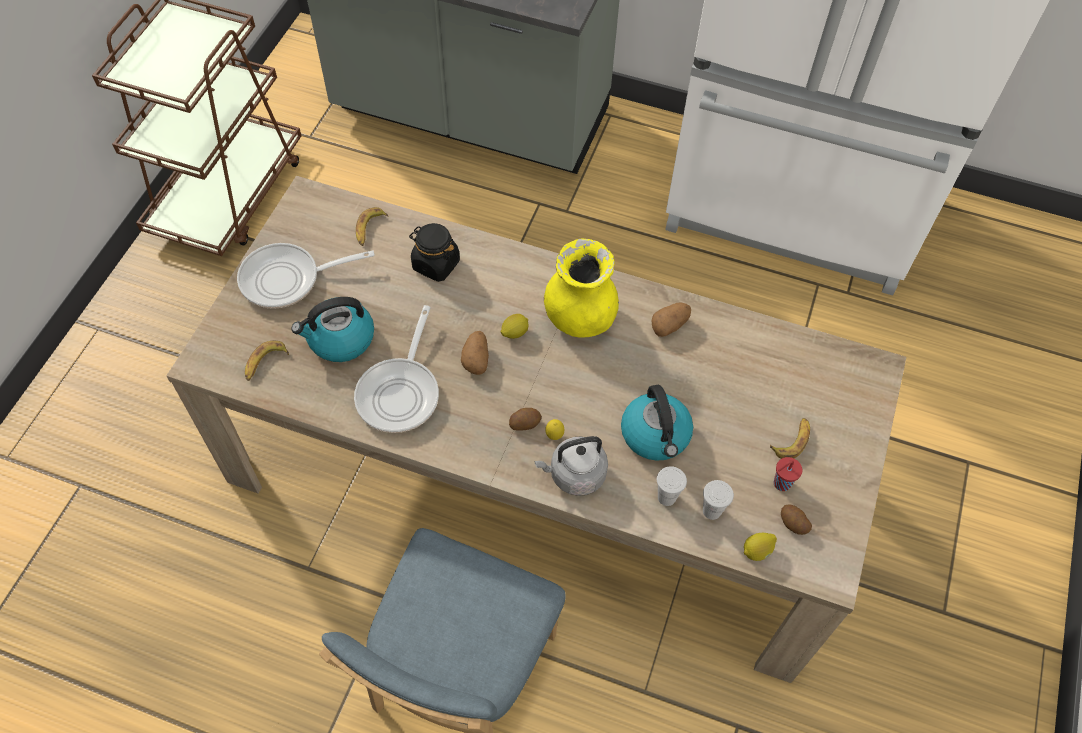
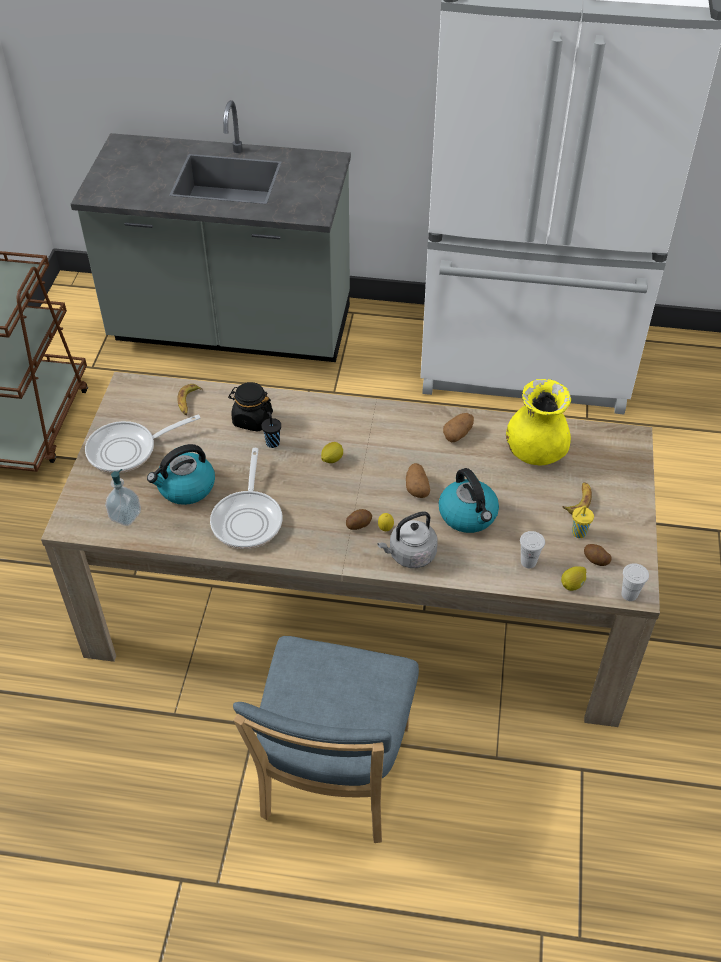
camera: 10 degrees left, 10 degrees down
banana [245,341,289,381] -> soap dispenser [105,469,141,526]
potato [461,331,489,375] -> potato moved to [406,463,430,498]
yellow vase [544,239,619,338] -> yellow vase moved to [506,379,571,465]
white cup [657,466,687,506] -> white cup moved to [621,563,649,601]
red cup [774,457,802,491] -> yellow cup [572,505,594,538]
none -> black cup [261,412,281,448]

